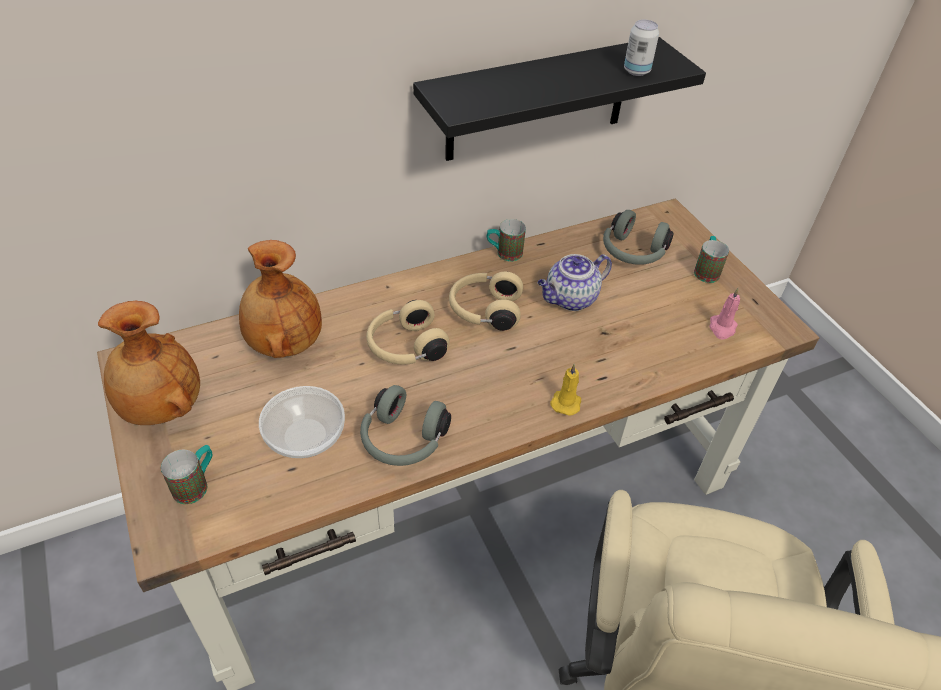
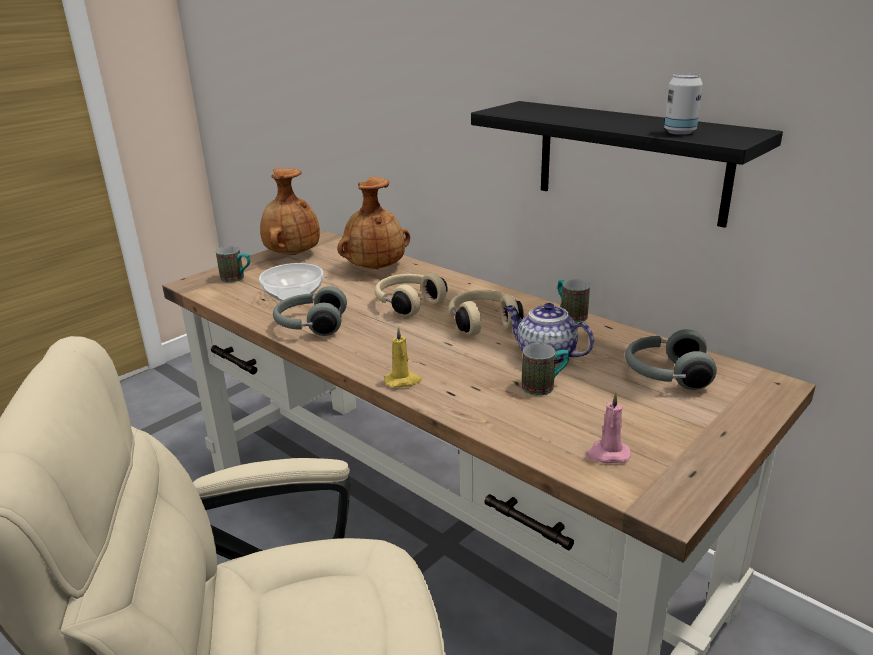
camera: 70 degrees right, 20 degrees down
mug [694,236,729,283] -> mug moved to [521,343,569,396]

